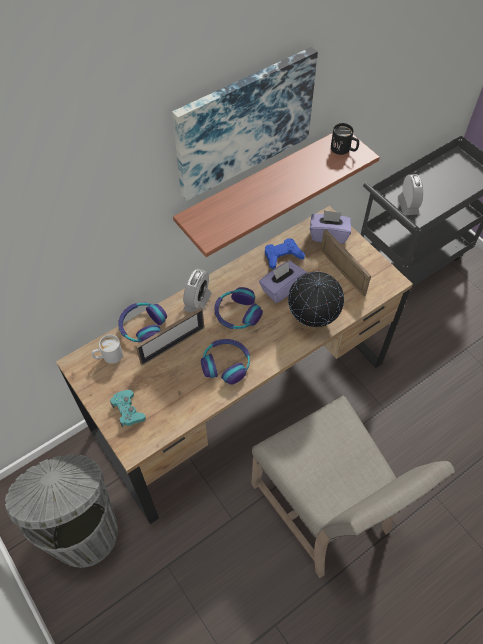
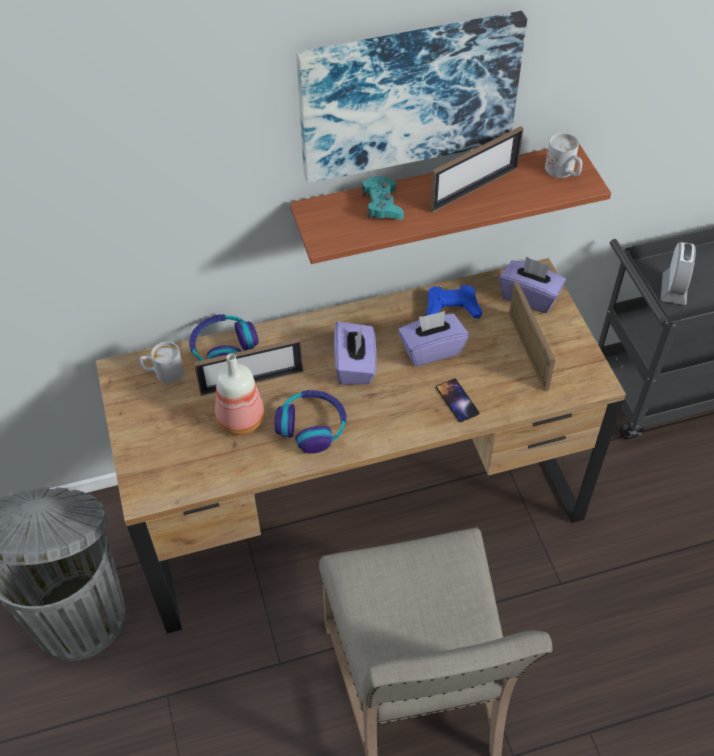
camera: 20 degrees right, 5 degrees down
turquoise game controller [110,390,146,427] -> turquoise game controller moved to [362,176,404,220]
alarm clock [183,269,212,313] -> none
headphones [214,287,263,329] -> purple tissue box [334,322,376,385]
globe [288,272,344,327] -> phone [436,379,480,422]
black mug [331,123,359,155] -> white mug [545,133,582,178]
none -> bottle [215,353,264,435]
none -> picture frame [430,126,524,213]

